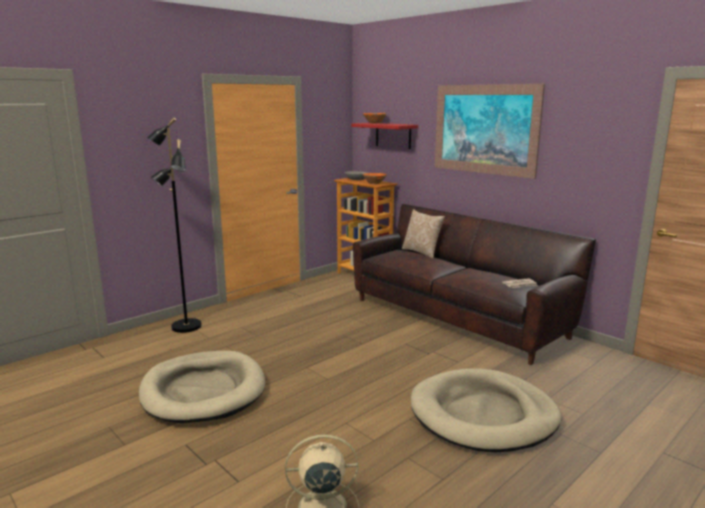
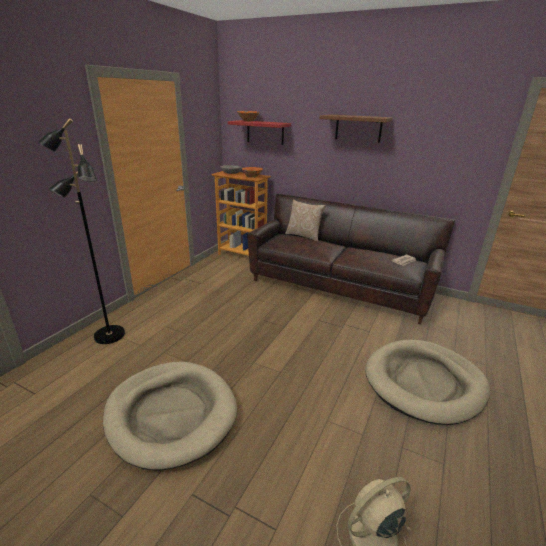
camera: 20 degrees left, 10 degrees up
picture [435,84,545,179] -> brown shelf [320,114,393,143]

